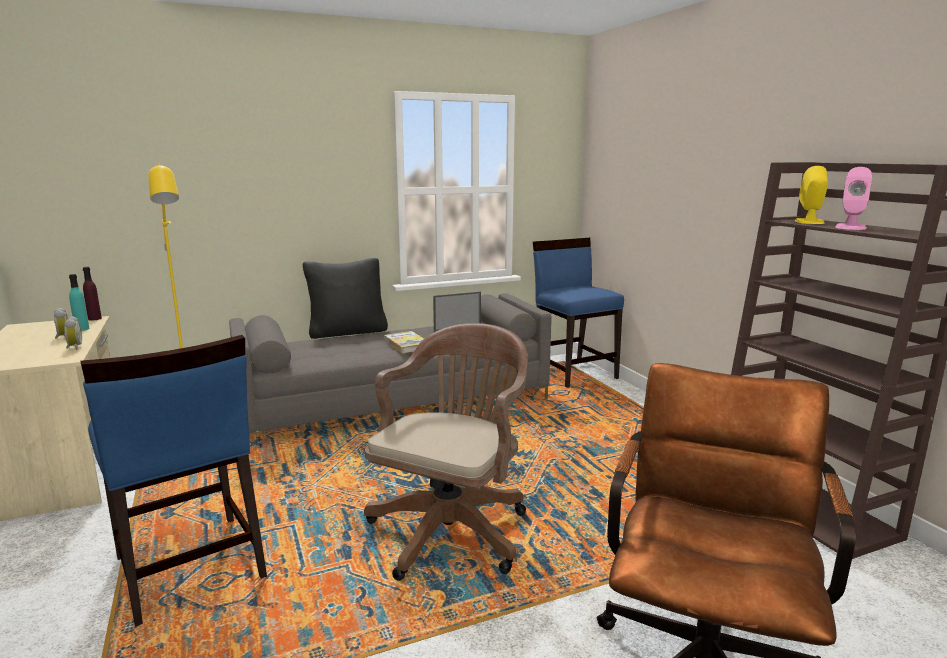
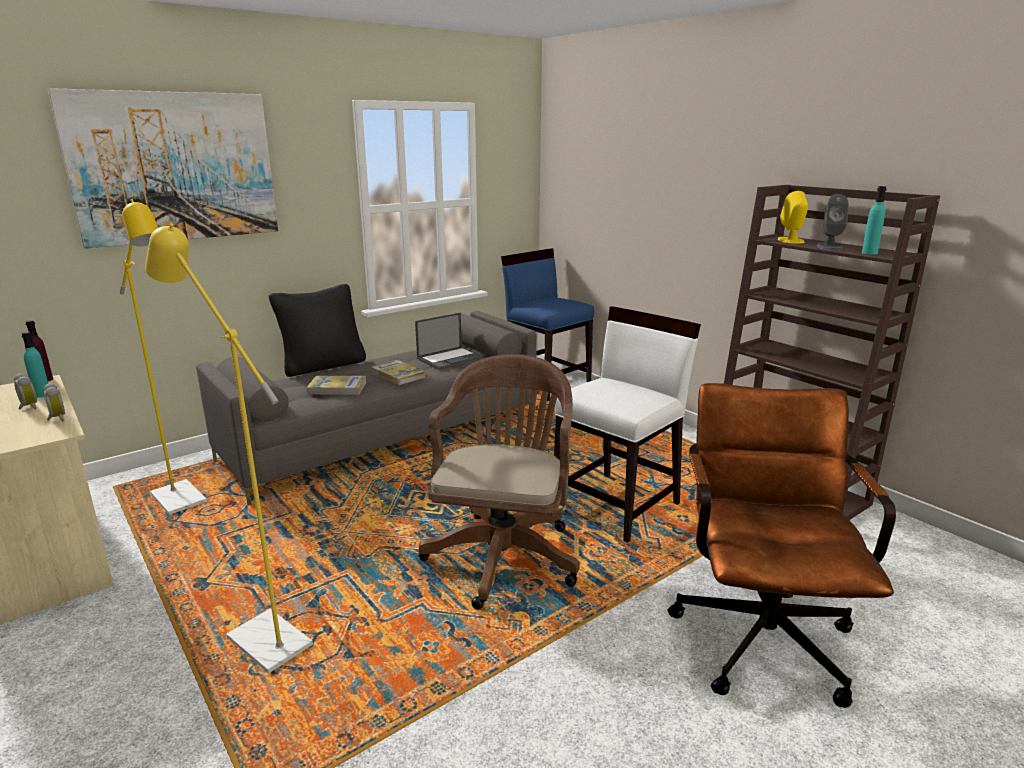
camera: 15 degrees left, 5 degrees up
blue chair [80,335,267,627] -> yellow floor lamp [145,224,313,673]
pink speaker [835,167,873,230] -> grey speaker [817,194,849,250]
none -> picture [48,88,278,249]
none -> book [306,376,366,395]
none -> white chair [554,306,701,543]
none -> turquoise bottle [862,186,886,255]

